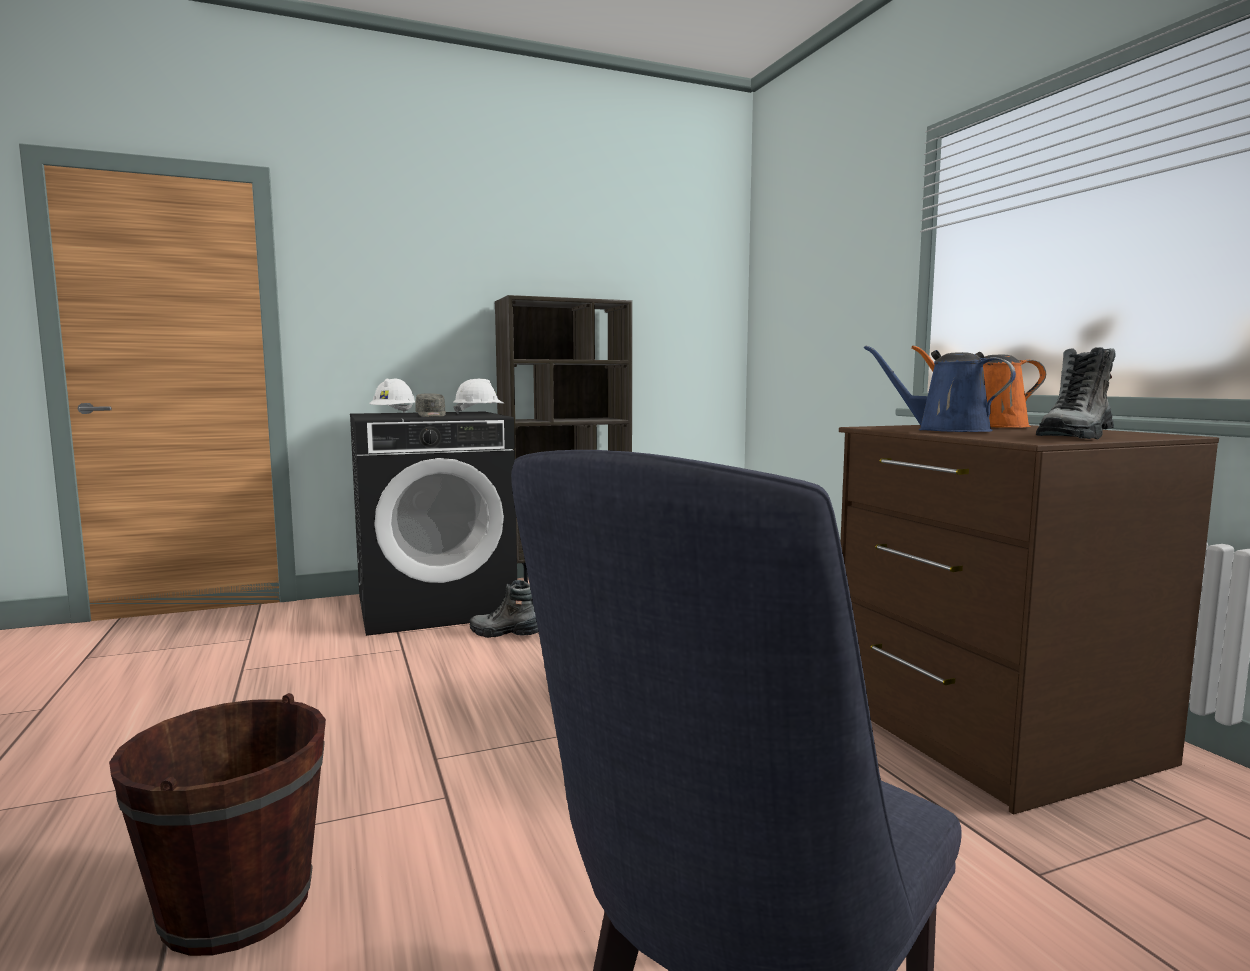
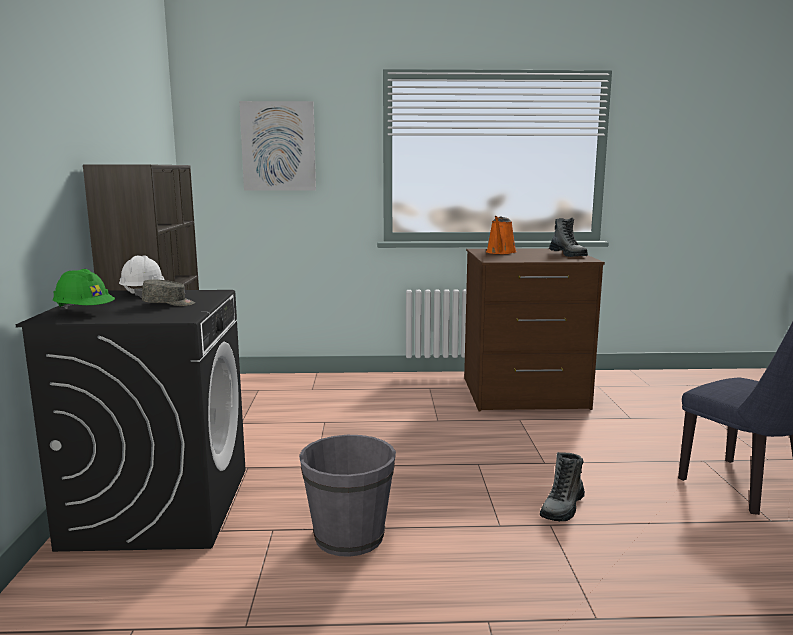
camera: 70 degrees left, 5 degrees up
brown bucket [109,693,326,956] -> none
white hard hat [369,379,415,413] -> green hard hat [53,269,115,309]
boot [470,580,538,638] -> boot moved to [540,452,585,522]
blue watering can [864,345,1016,432] -> none
none -> picture [239,101,316,191]
none -> grey bucket [299,435,396,557]

